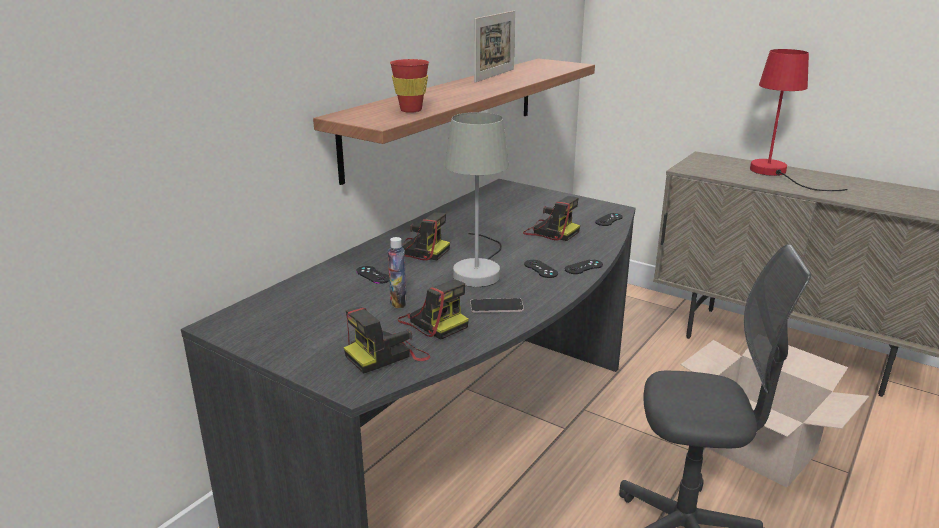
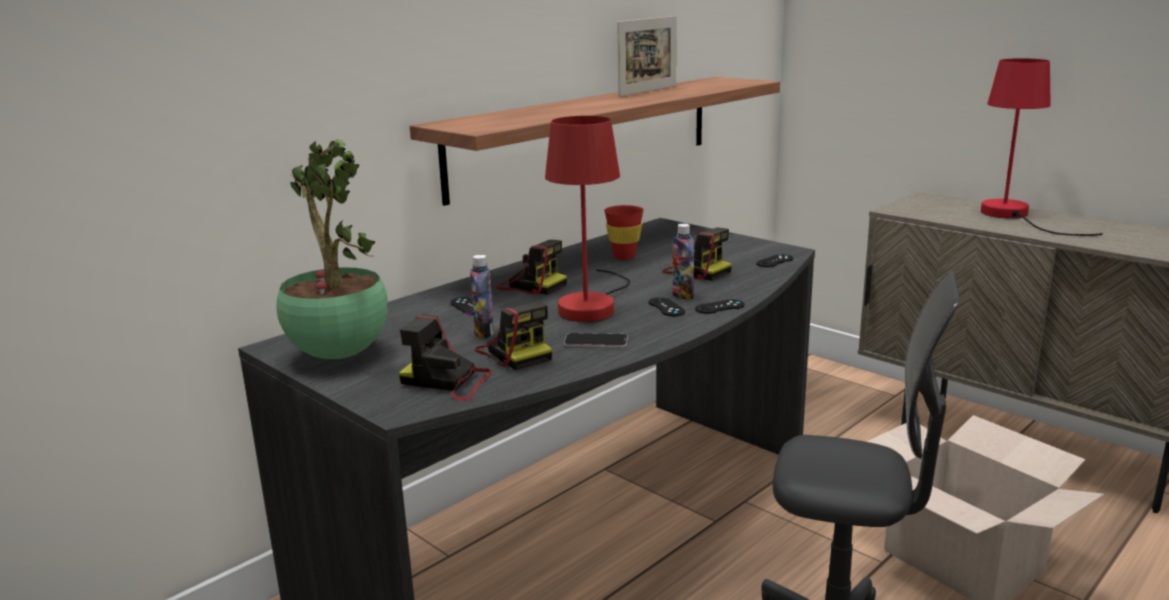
camera: 10 degrees right, 5 degrees down
camera [344,307,430,373] -> camera turned 45 degrees clockwise [399,314,492,401]
red cup [390,59,429,113] -> red cup moved to [604,205,644,260]
grey table lamp [445,112,509,287] -> red table lamp [545,116,630,322]
none -> potted plant [276,139,388,359]
none -> bottle [672,224,694,300]

